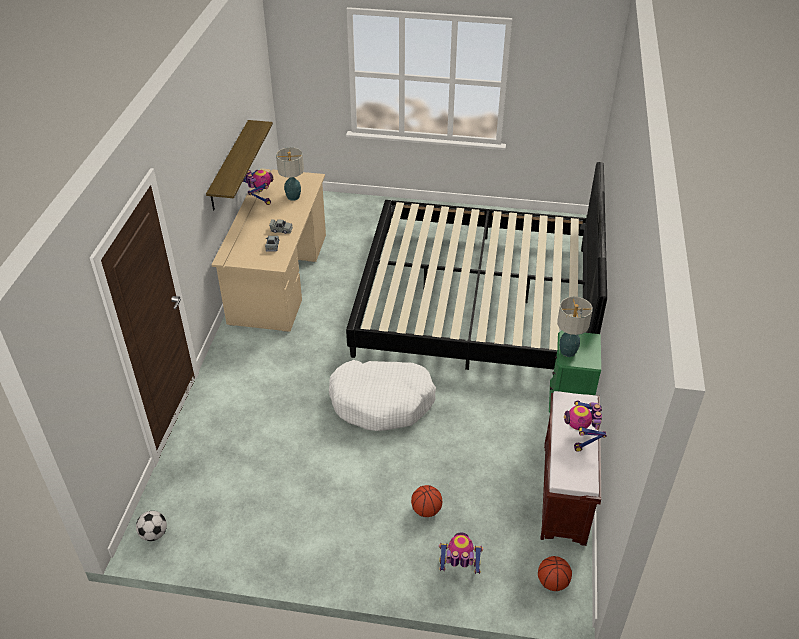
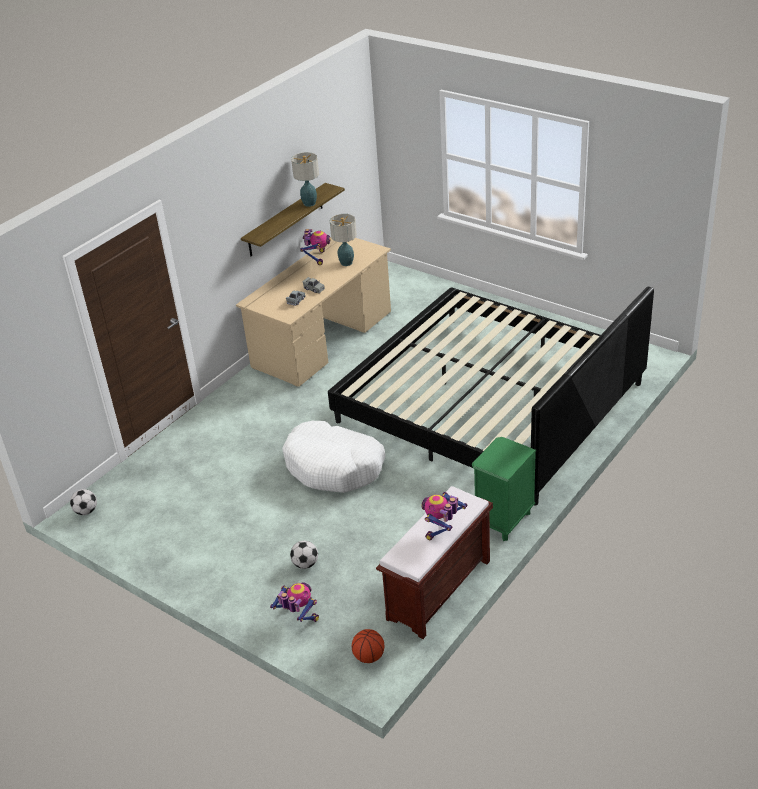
camera: 30 degrees right, 5 degrees down
basketball [411,485,442,517] -> football [290,541,318,569]
table lamp [557,297,592,357] -> table lamp moved to [291,152,319,207]

